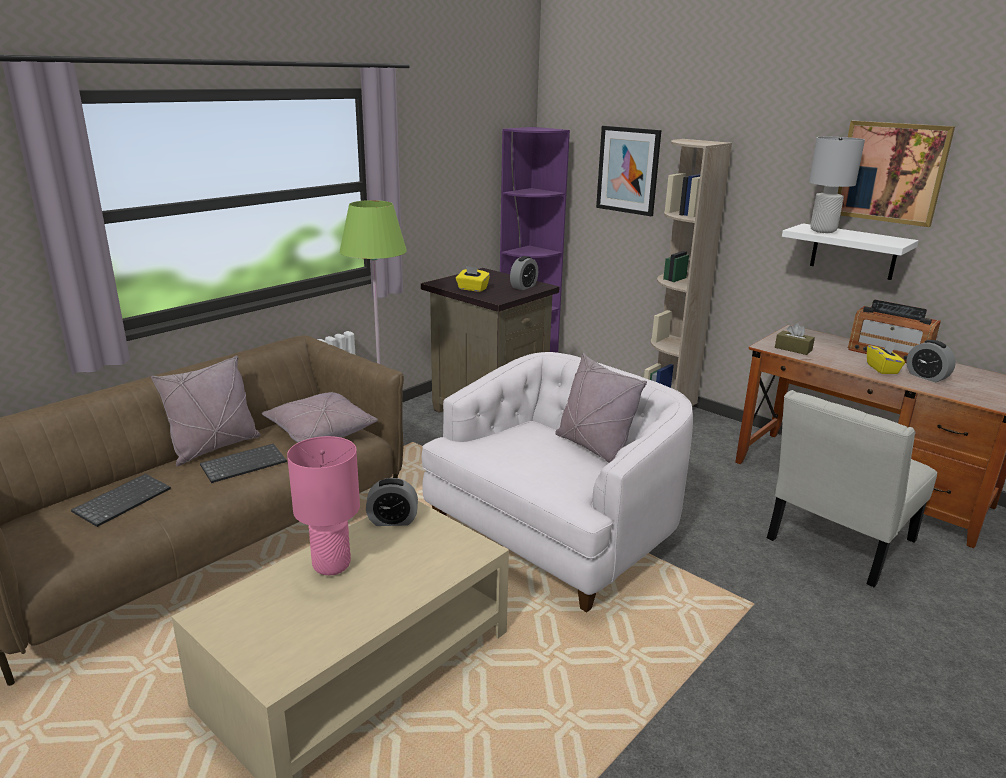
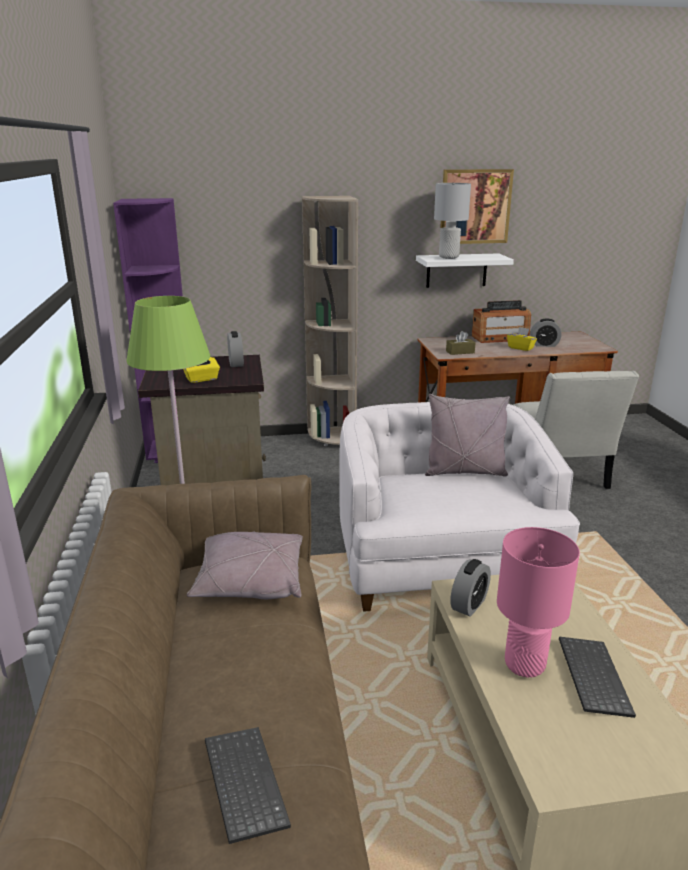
camera: 50 degrees left, 0 degrees up
purple pillow [151,356,260,466] -> none
keyboard [200,443,287,483] -> keyboard moved to [559,636,636,718]
picture [596,126,661,216] -> none

